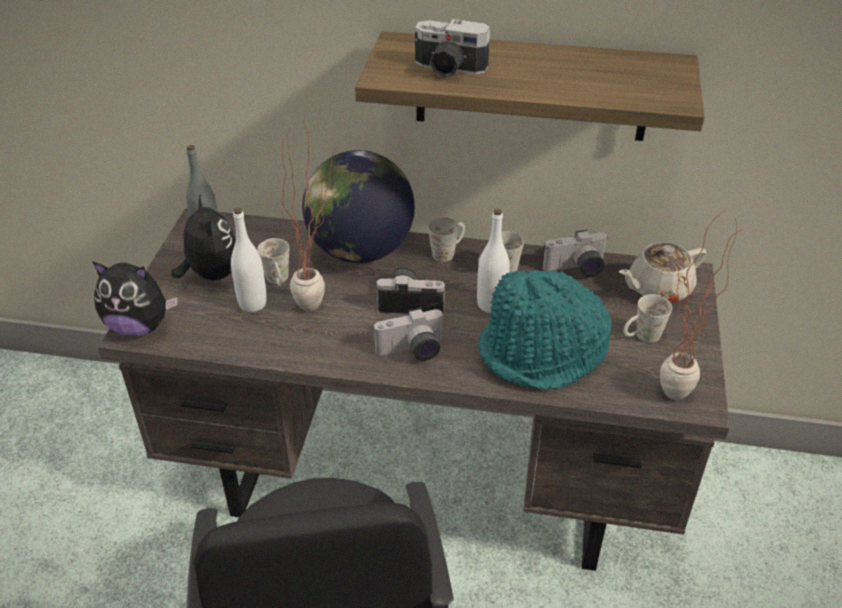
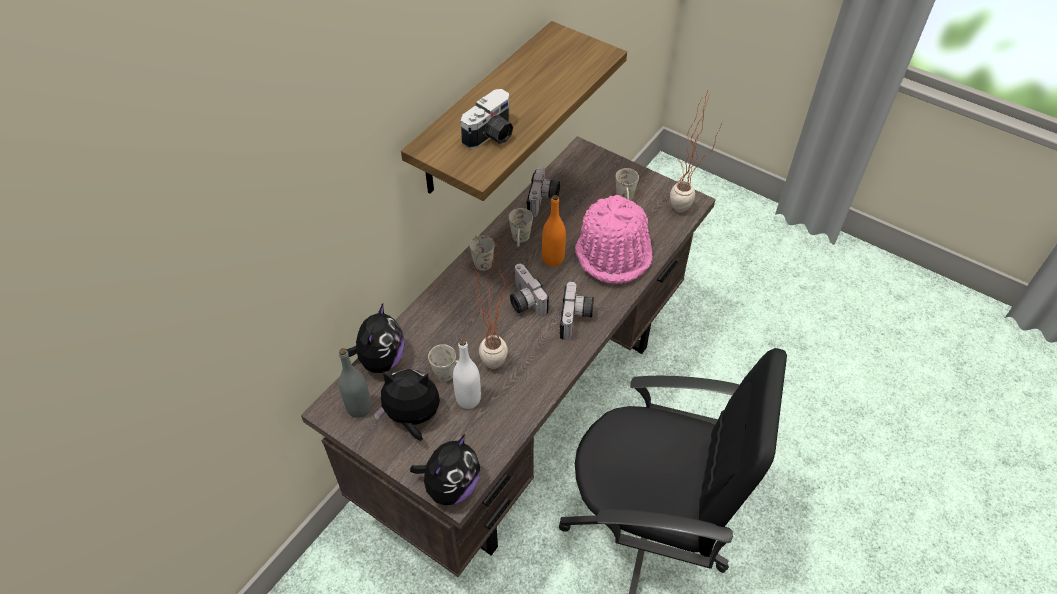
camera: 65 degrees left, 10 degrees up
globe [302,150,415,263] -> none
camera [376,268,446,314] -> camera turned 60 degrees counterclockwise [510,264,549,316]
white bottle [477,209,510,313] -> orange bottle [542,195,566,266]
turquoise hat [478,270,612,390] -> pink hat [575,195,653,284]
beige teapot [619,242,707,302] -> none
none -> plush toy [346,304,405,373]

